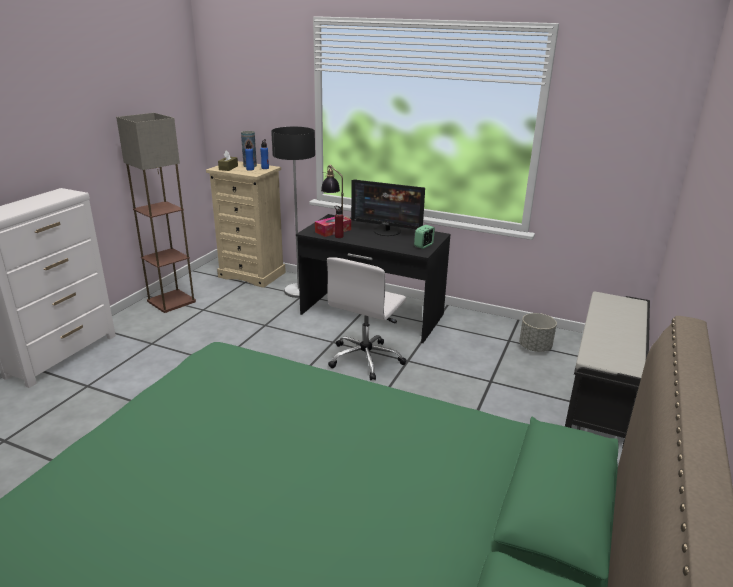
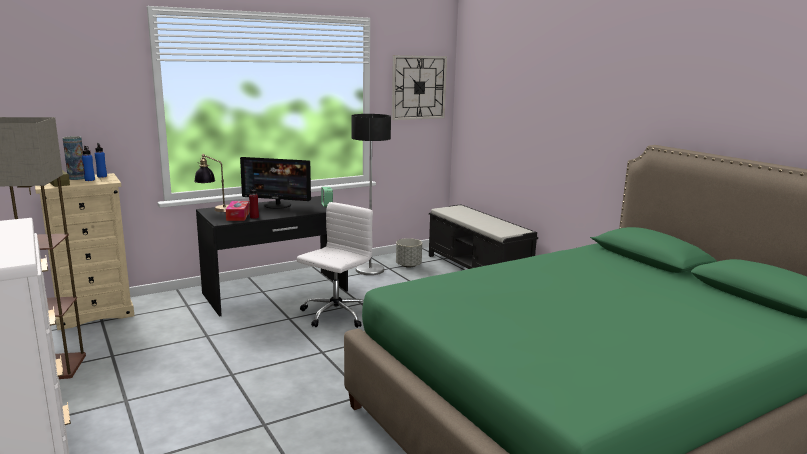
camera: 55 degrees left, 10 degrees down
floor lamp [271,127,315,298] -> floor lamp moved to [351,114,391,275]
white office chair [327,257,406,380] -> white office chair turned 120 degrees counterclockwise [297,202,373,328]
monitor [351,179,425,236] -> monitor turned 45 degrees clockwise [240,157,311,209]
none -> wall clock [392,55,447,120]

